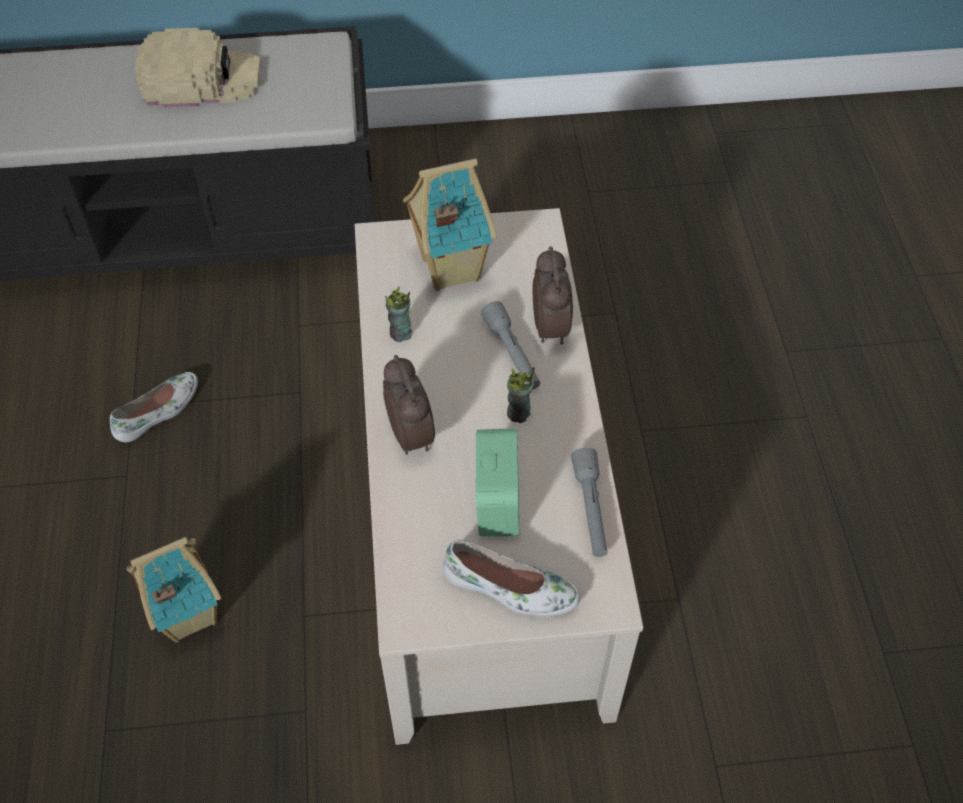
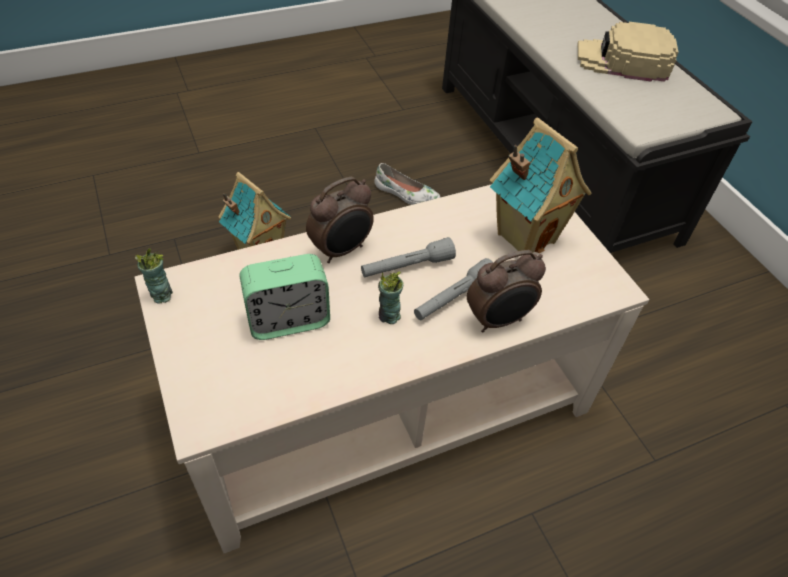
camera: 70 degrees right, 5 degrees down
beige cap [135,28,260,107] -> beige cap turned 120 degrees clockwise [578,22,679,82]
cup [385,287,412,342] -> cup moved to [135,248,173,304]
white shoe [443,540,581,617] -> none
grey flashlight [571,448,608,557] -> grey flashlight moved to [361,237,456,277]

